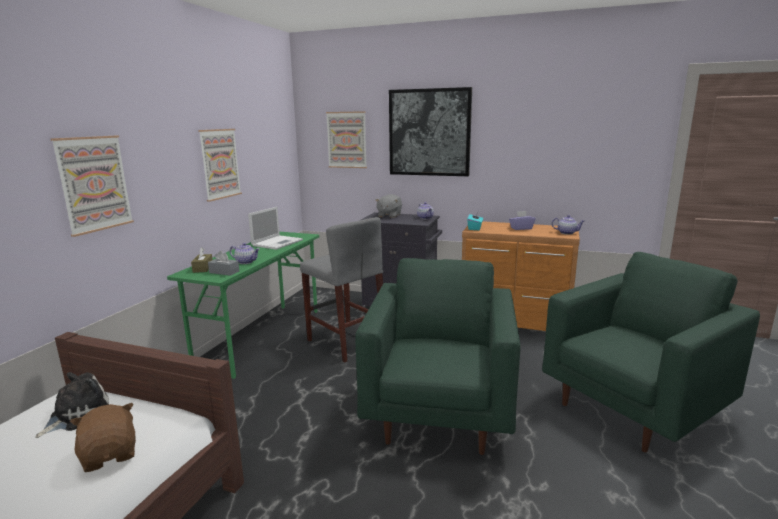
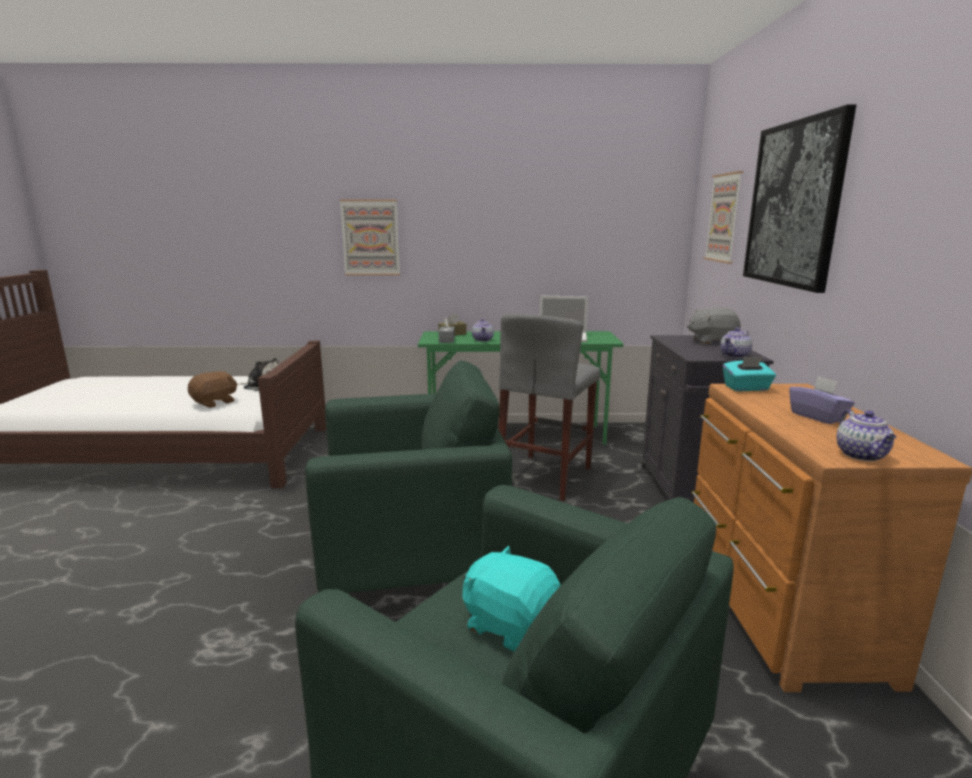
camera: 70 degrees right, 0 degrees up
picture [198,129,242,202] -> none
none -> turquoise plush toy [462,545,561,652]

